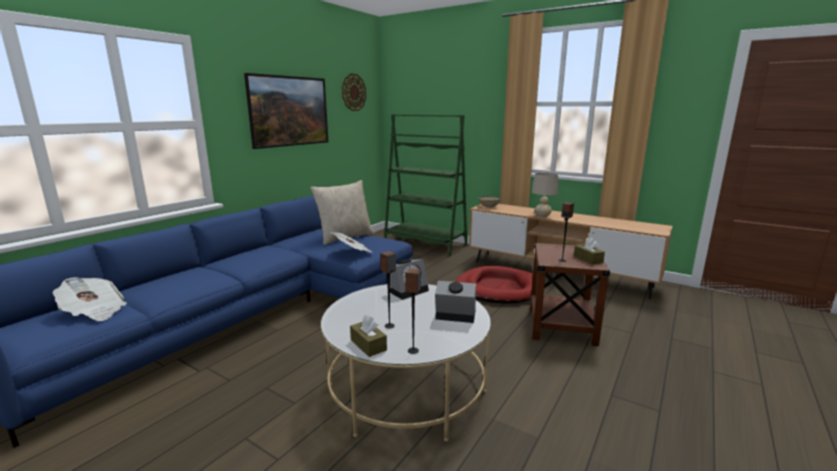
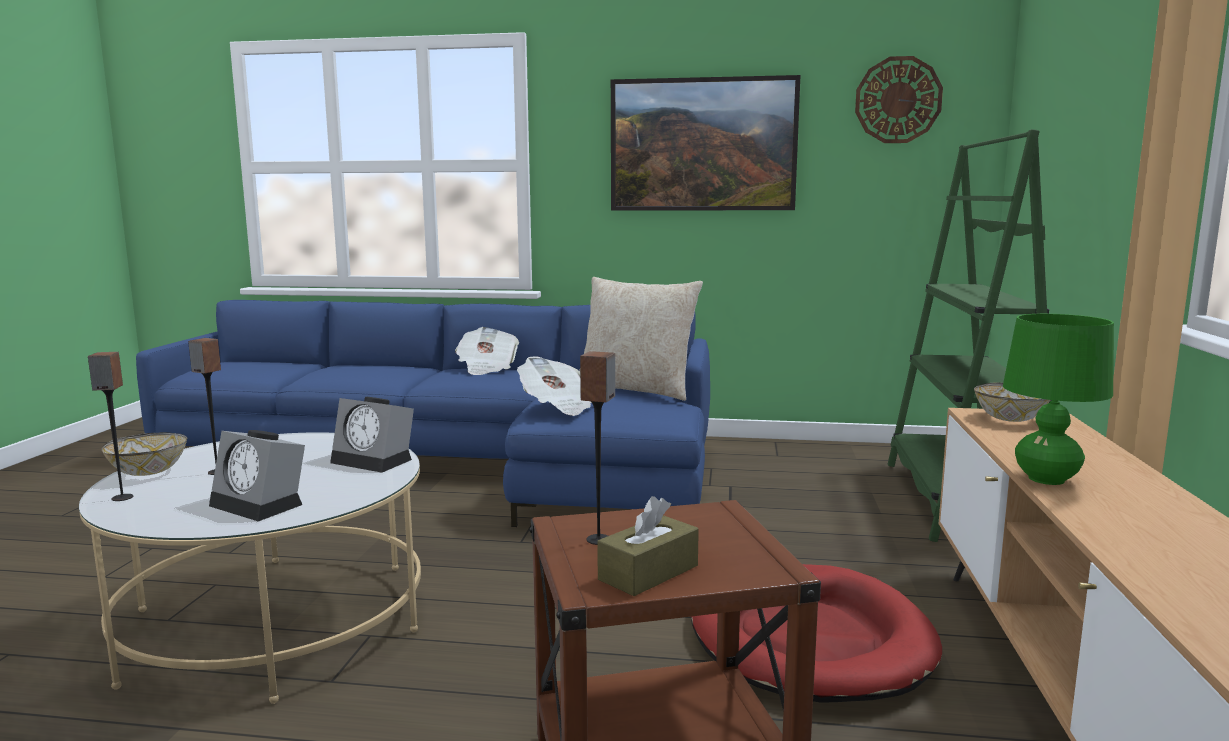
camera: 65 degrees right, 5 degrees down
newspaper [52,277,127,321] -> newspaper moved to [455,327,519,375]
brown tissue box [350,315,387,357] -> bowl [102,432,187,476]
alarm clock [435,281,476,323] -> alarm clock turned 135 degrees clockwise [209,430,305,521]
beige table lamp [532,172,558,218] -> green table lamp [1003,314,1114,485]

